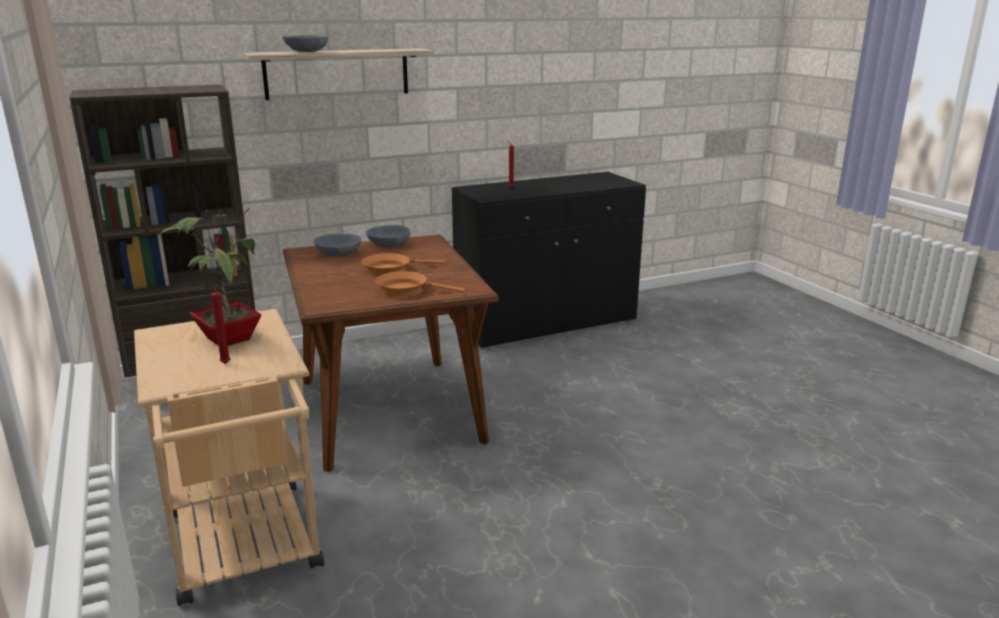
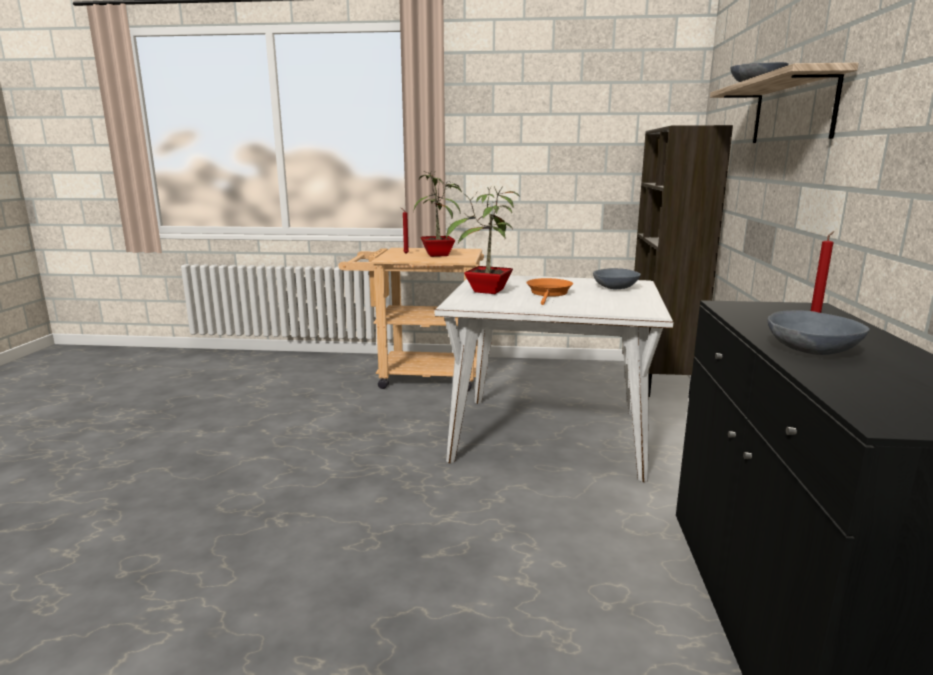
camera: 120 degrees right, 5 degrees down
brown dining table [283,235,499,472] -> white dining table [434,275,673,482]
grey bowl [365,225,410,247] -> grey bowl moved to [768,310,870,355]
orange frying pan [375,271,465,296] -> potted plant [446,186,520,294]

